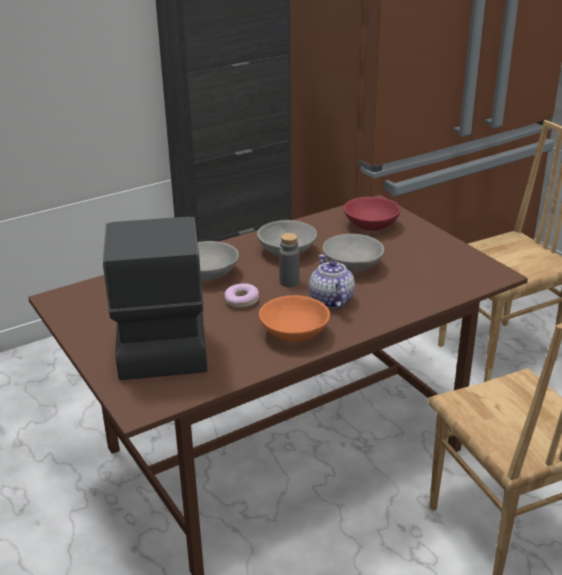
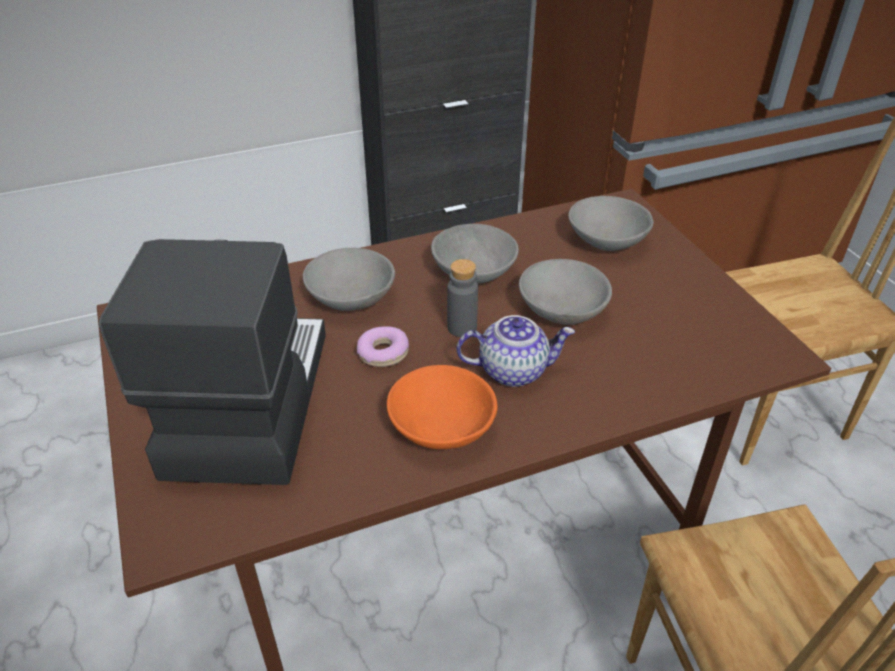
camera: 10 degrees right, 10 degrees up
teapot [309,254,355,308] -> teapot turned 90 degrees clockwise [456,315,575,387]
red bowl [343,197,401,231] -> grey bowl [568,196,654,251]

